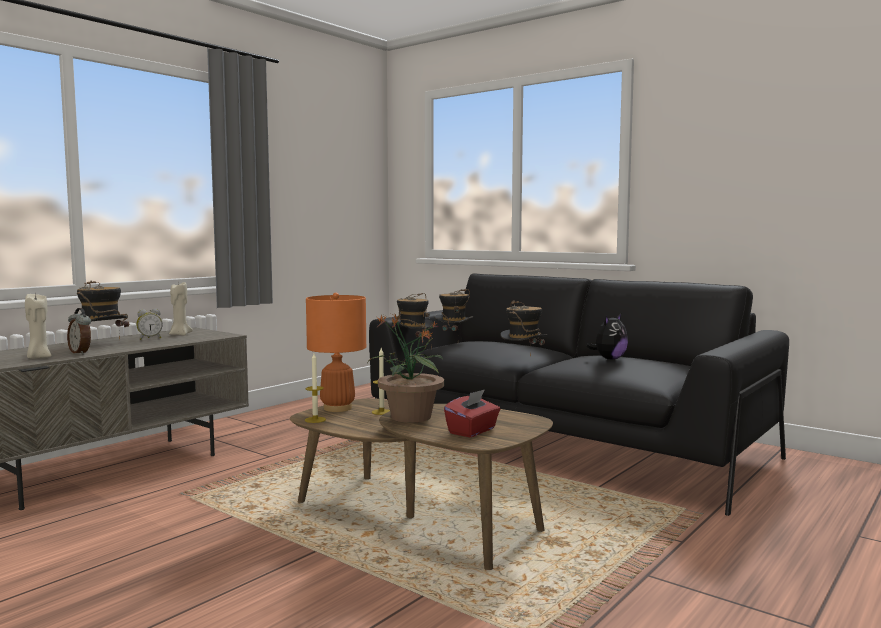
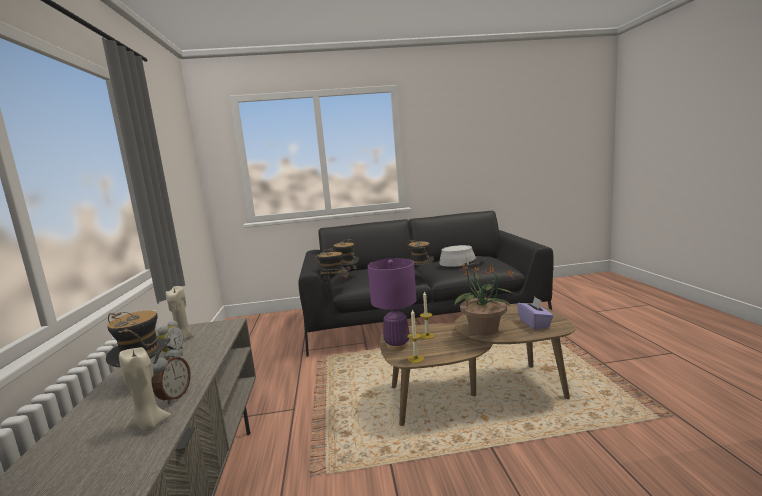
camera: 45 degrees left, 5 degrees up
alarm clock [67,308,91,355] -> alarm clock turned 75 degrees counterclockwise [151,346,191,404]
orange table lamp [306,293,366,412] -> purple table lamp [368,258,416,350]
red tissue box [444,389,500,437] -> purple tissue box [517,297,554,330]
plush toy [586,314,628,360] -> grey hat [439,245,485,267]

